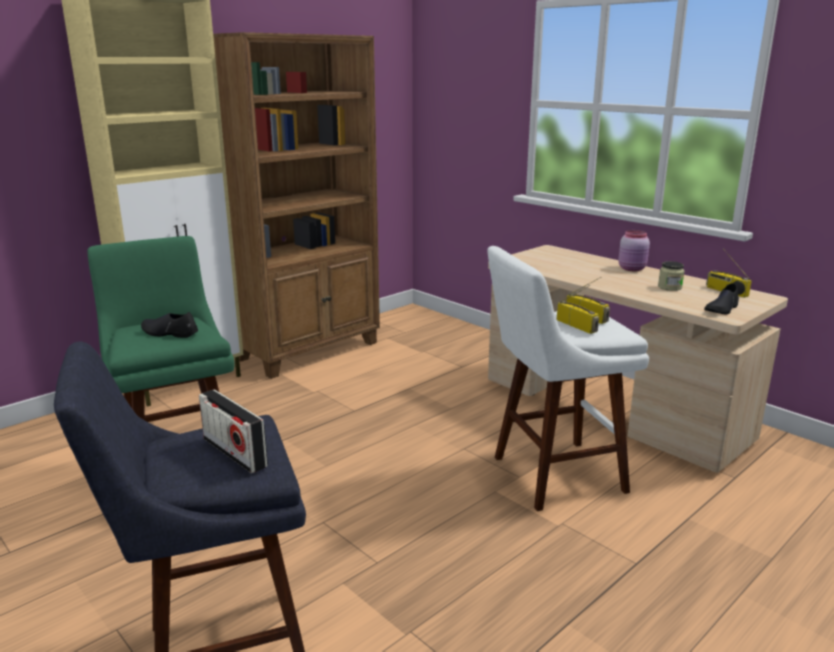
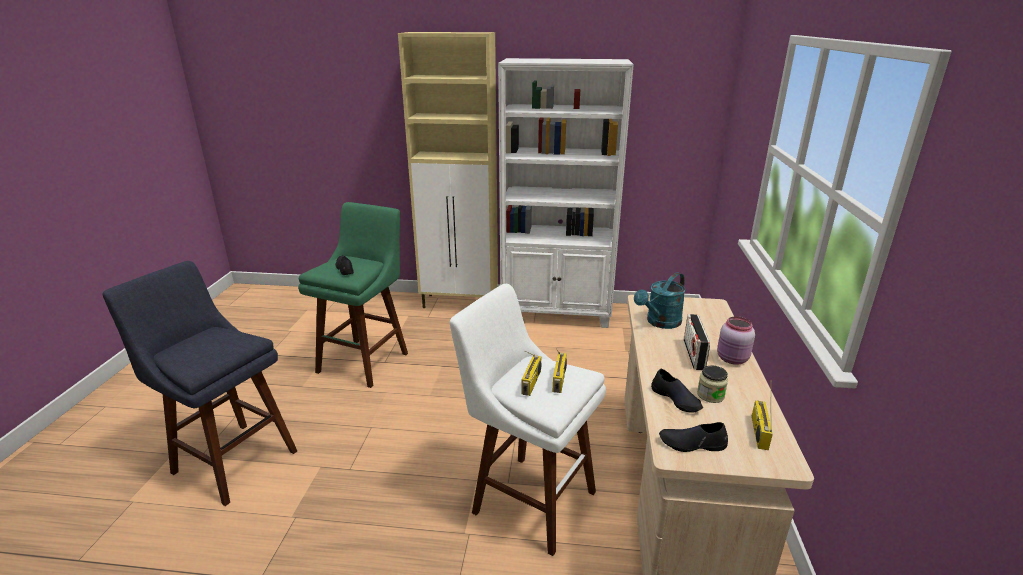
camera: 50 degrees right, 5 degrees up
radio [199,389,268,473] -> radio moved to [684,314,710,370]
brown bookcase [213,32,380,379] -> white bookcase [498,58,634,328]
none -> turquoise watering can [634,272,686,329]
none -> black shoe [651,369,703,413]

